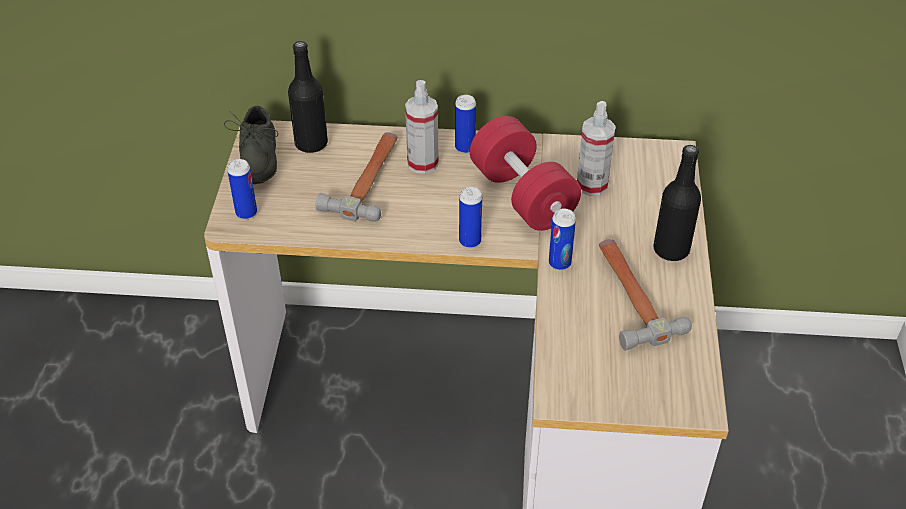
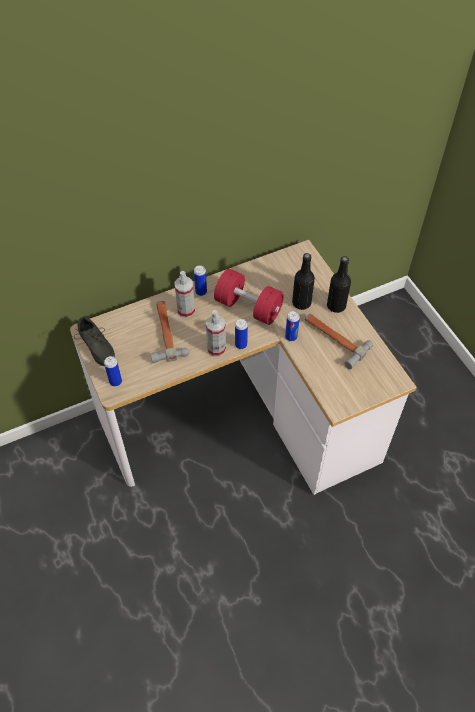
camera: 30 degrees left, 10 degrees up
black bottle [288,41,328,153] -> black bottle moved to [292,253,315,310]
spray bottle [577,101,616,196] -> spray bottle moved to [206,310,226,357]

